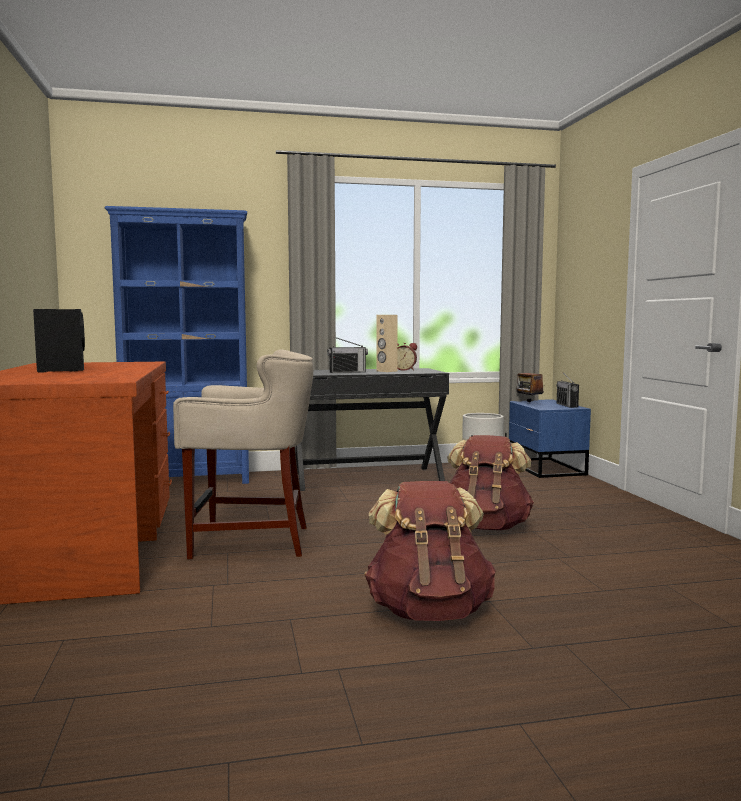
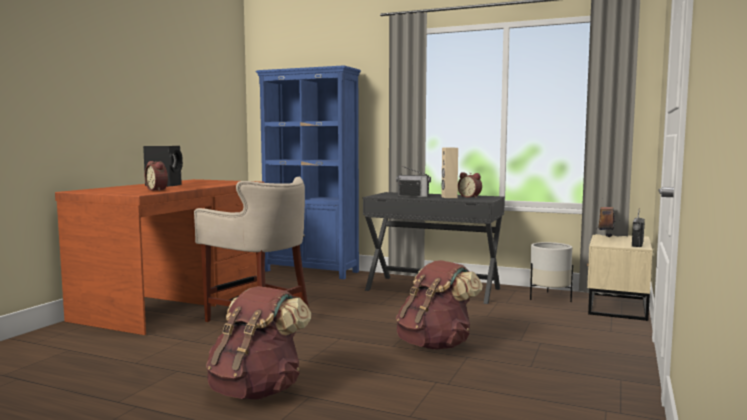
camera: 35 degrees right, 0 degrees up
blue nightstand [509,399,591,478] -> beige nightstand [587,234,652,321]
none -> alarm clock [145,161,168,191]

